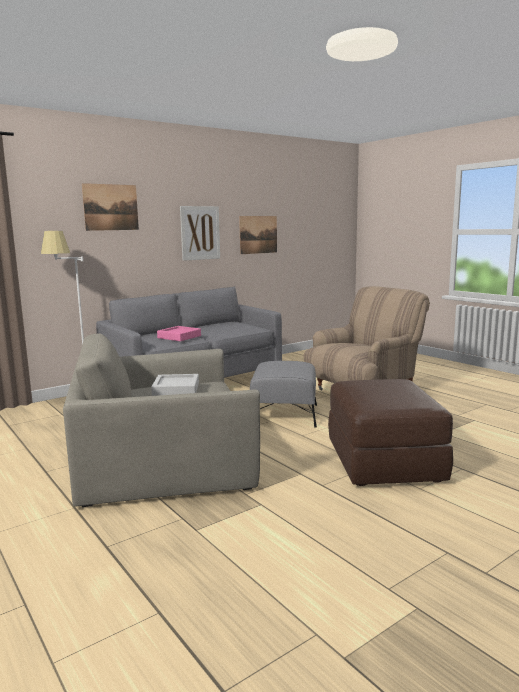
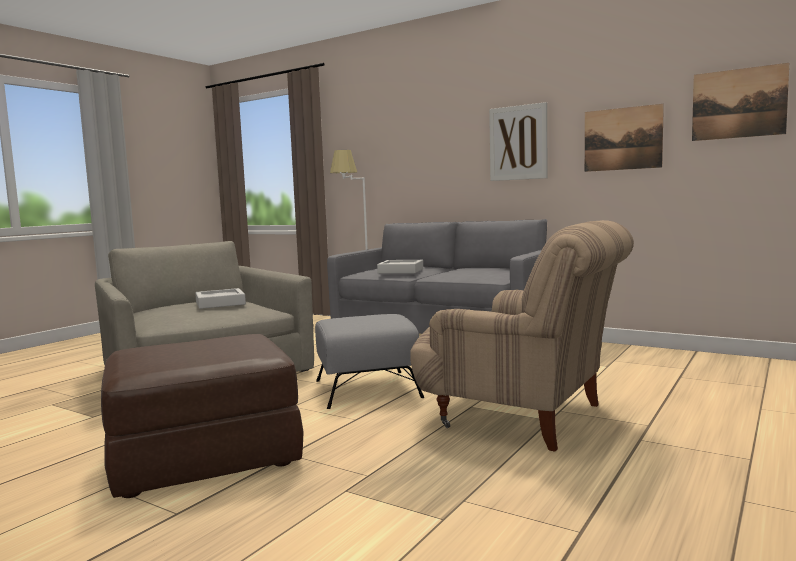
camera: 70 degrees right, 5 degrees down
picture [82,183,139,231] -> picture moved to [692,63,789,141]
pink tray [157,326,201,341] -> grey tray [377,260,423,274]

